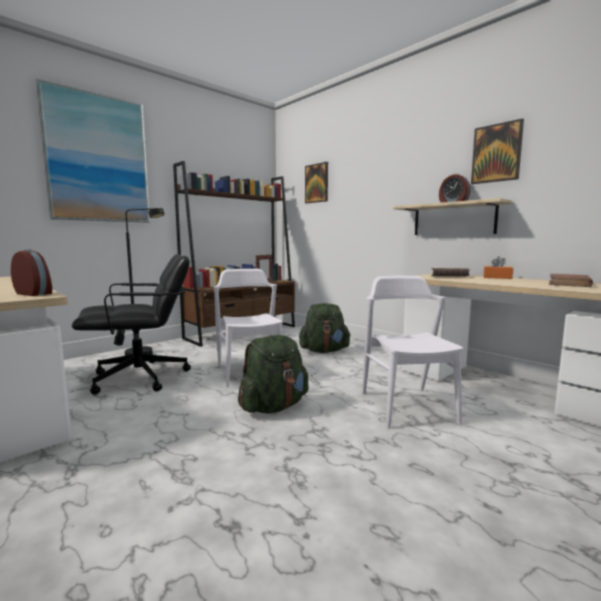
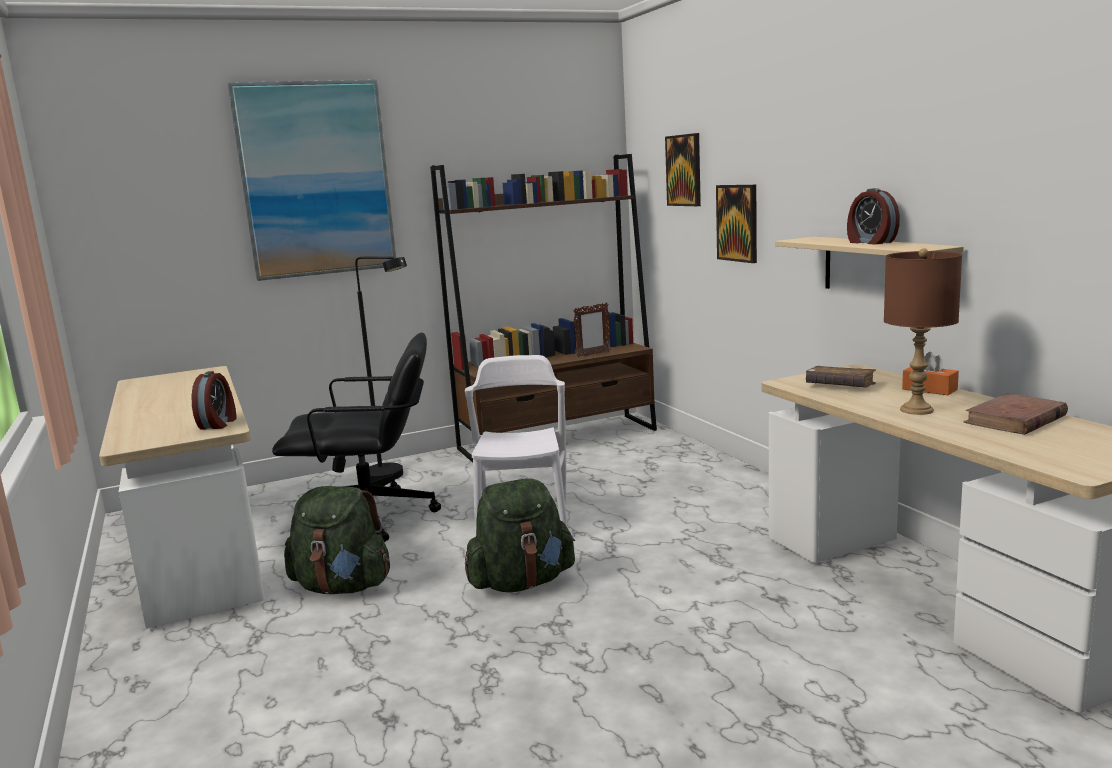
camera: 20 degrees right, 5 degrees up
alarm clock [11,249,52,296] -> alarm clock turned 45 degrees clockwise [191,371,237,430]
green backpack [299,304,350,353] -> green backpack moved to [284,486,390,594]
white chair [362,276,463,429] -> none
picture [471,118,524,184] -> picture moved to [716,185,757,263]
none -> brown table lamp [884,248,962,415]

